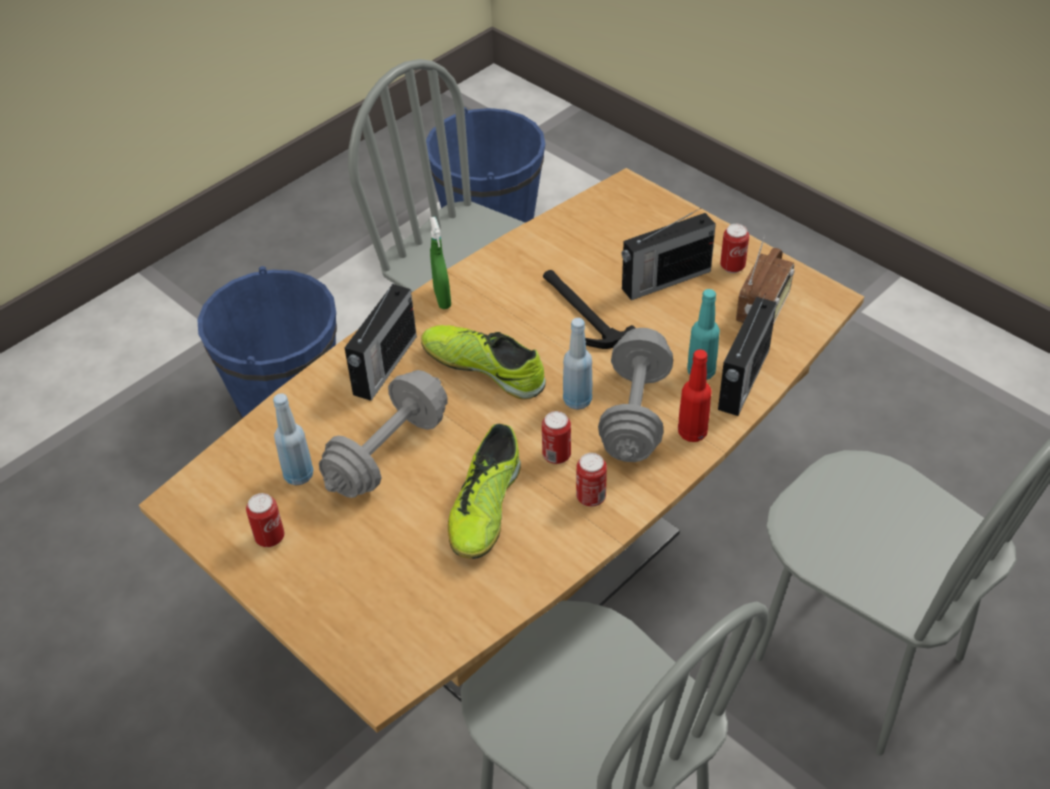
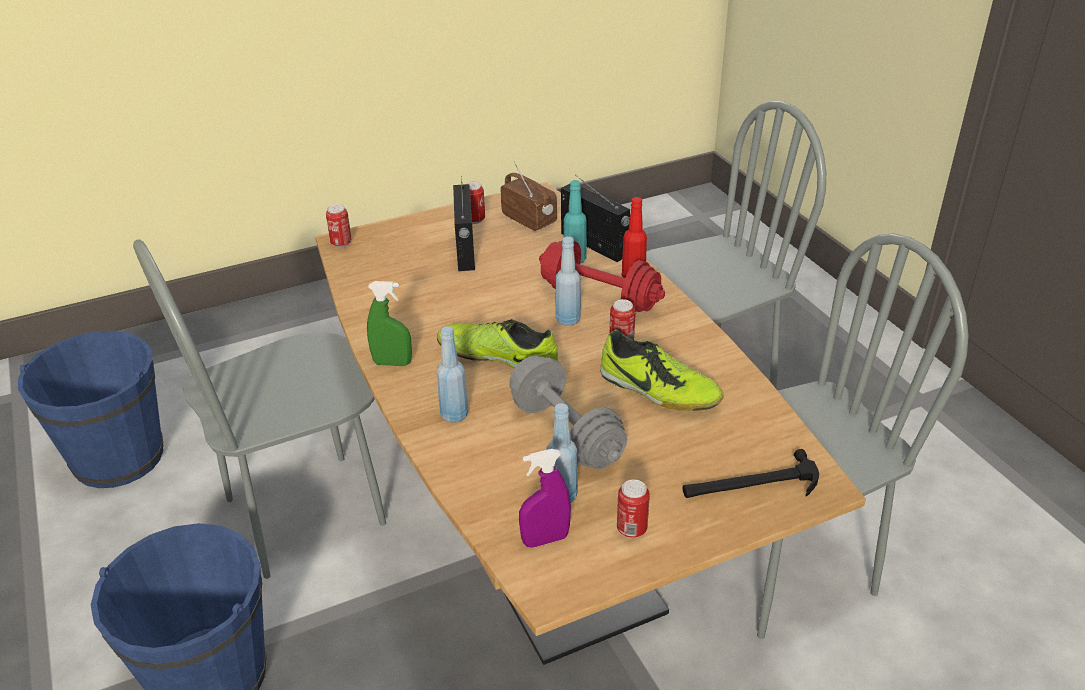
camera: 70 degrees left, 10 degrees down
radio [345,281,417,401] -> blue bottle [437,326,469,423]
shoe [421,325,546,399] -> shoe turned 60 degrees clockwise [437,319,559,369]
hammer [543,270,635,349] -> hammer moved to [683,449,819,498]
can [576,453,607,507] -> can moved to [326,204,352,248]
grey dumbbell [598,328,673,462] -> red dumbbell [539,241,665,312]
none -> purple spray bottle [519,449,571,548]

